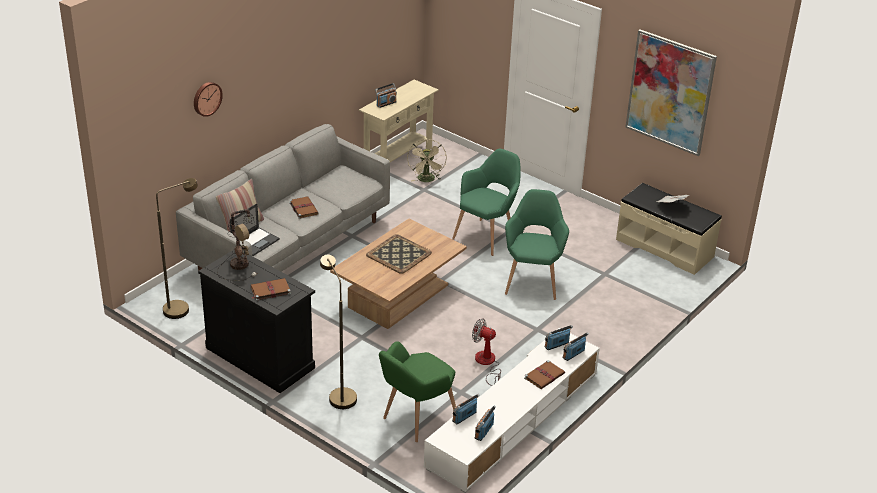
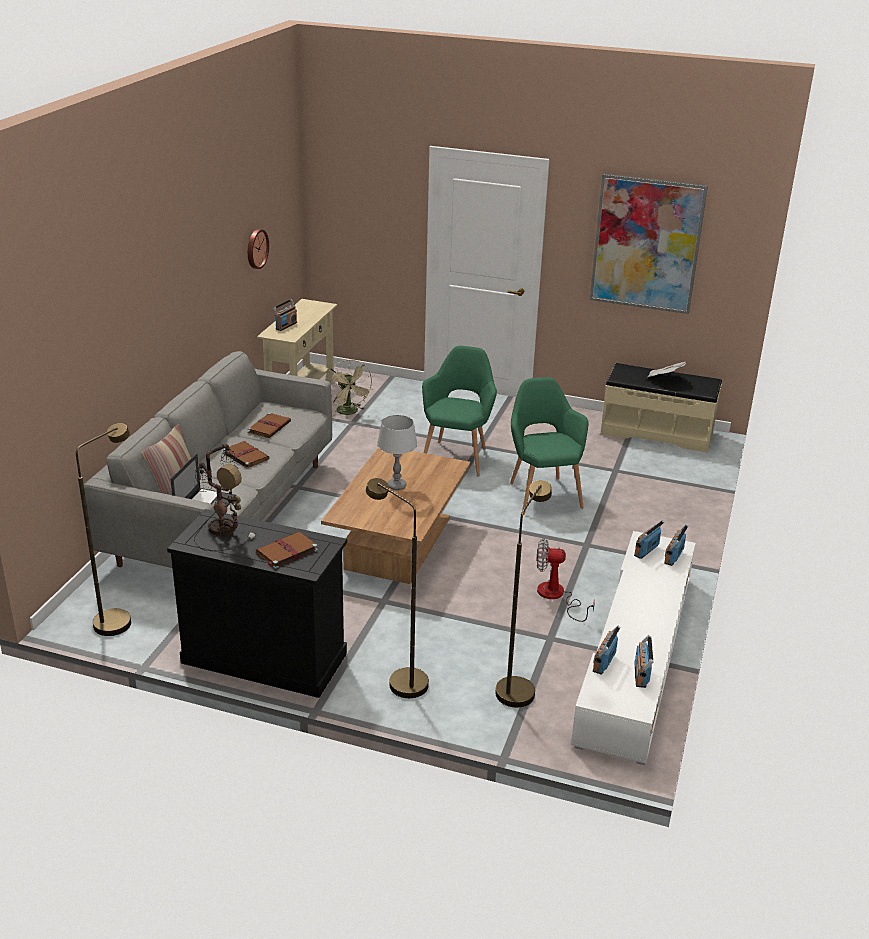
camera: 20 degrees left, 5 degrees down
wall clock [194,82,223,117] -> wall clock moved to [248,229,269,269]
tray [366,234,432,274] -> grey table lamp [377,415,418,490]
green armchair [379,341,456,442] -> brown floor lamp [496,480,552,708]
brown book [524,360,565,389] -> brown book moved to [248,412,291,438]

